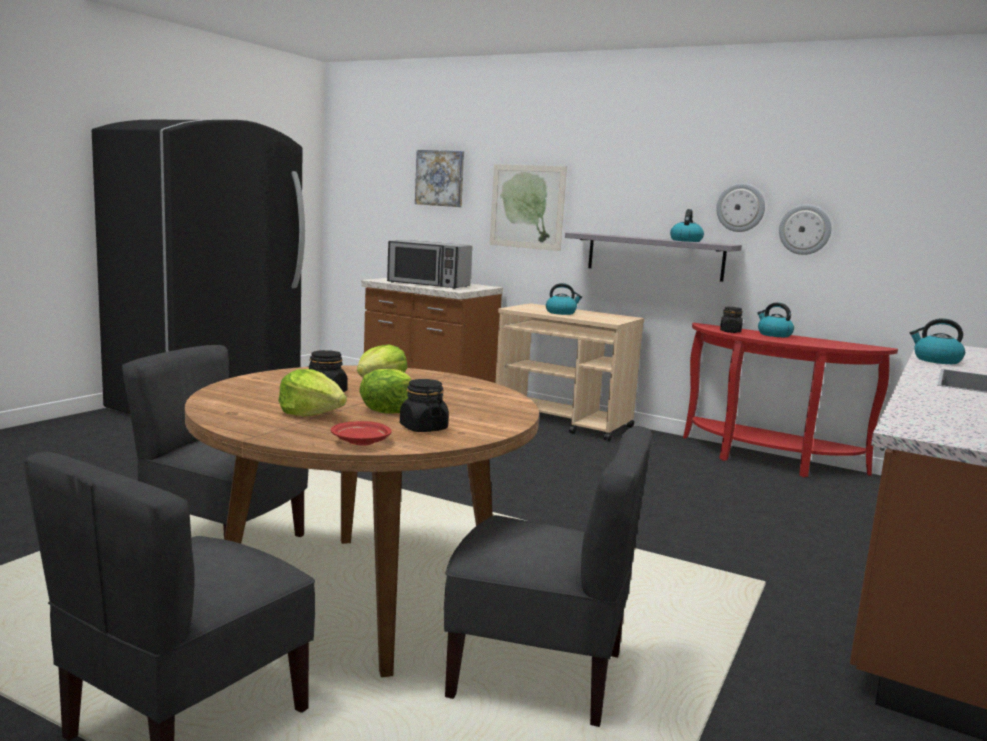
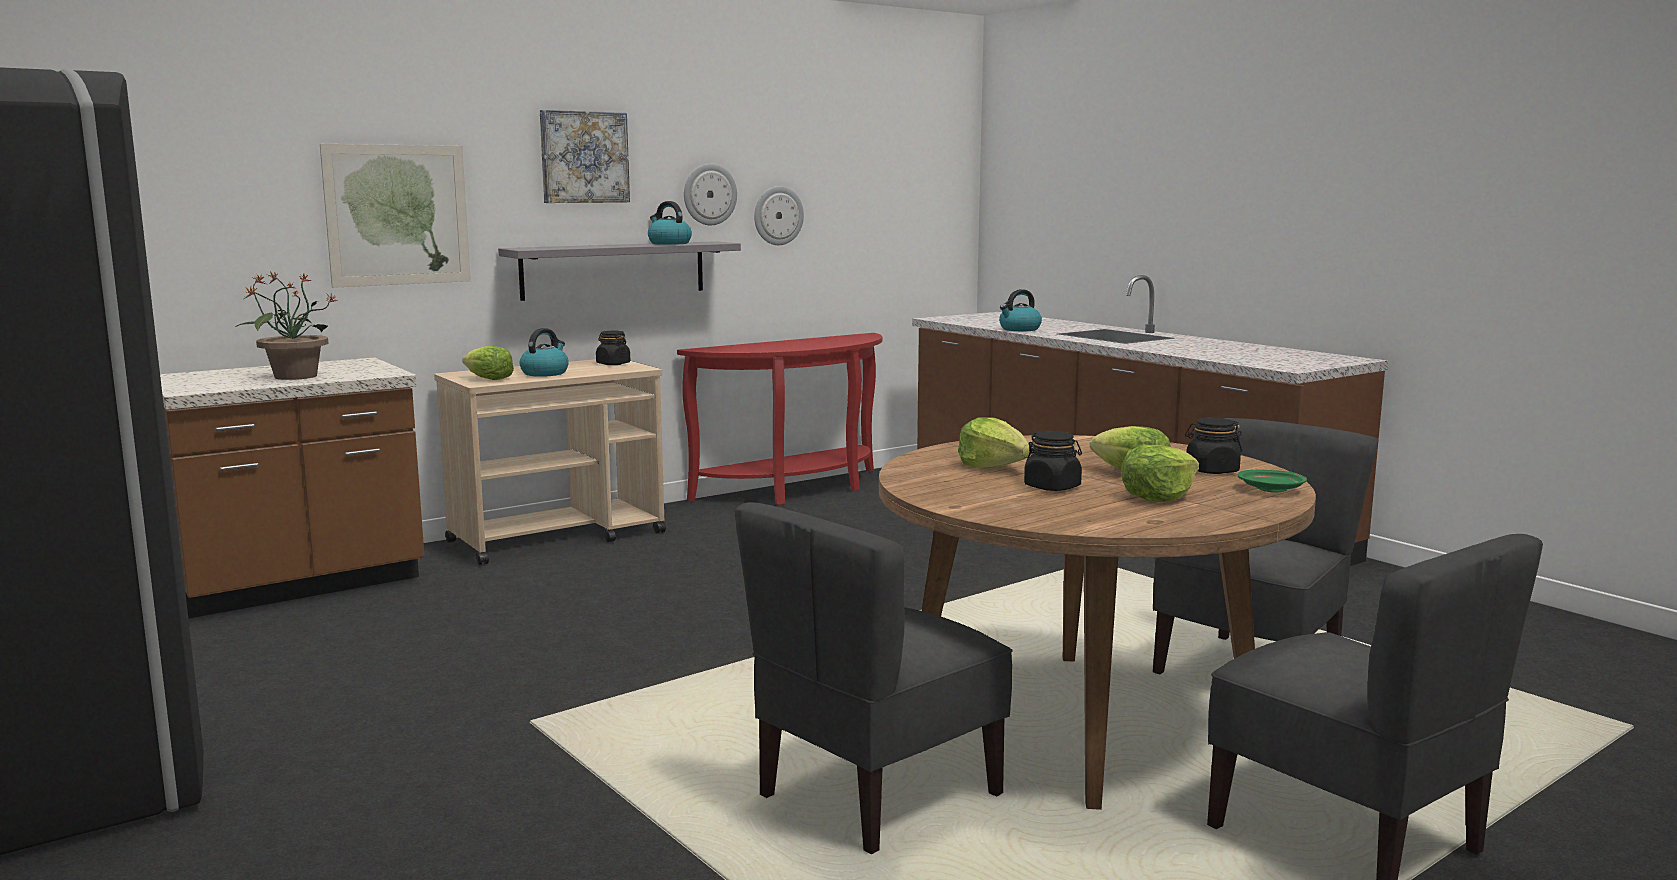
camera: 65 degrees left, 0 degrees up
red plate [331,421,392,445] -> green plate [1238,470,1307,493]
microwave [387,240,472,289] -> potted plant [234,271,338,380]
picture [415,150,464,207] -> picture moved to [540,110,630,203]
black jar [720,307,743,333] -> black jar moved to [596,331,630,365]
kettle [757,302,794,337] -> none
none -> lettuce [462,346,514,380]

